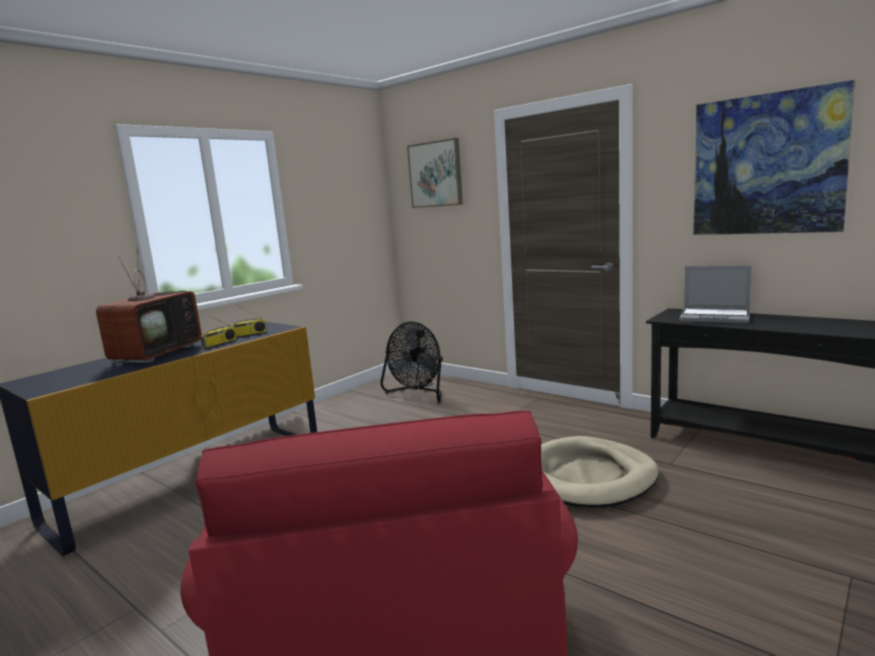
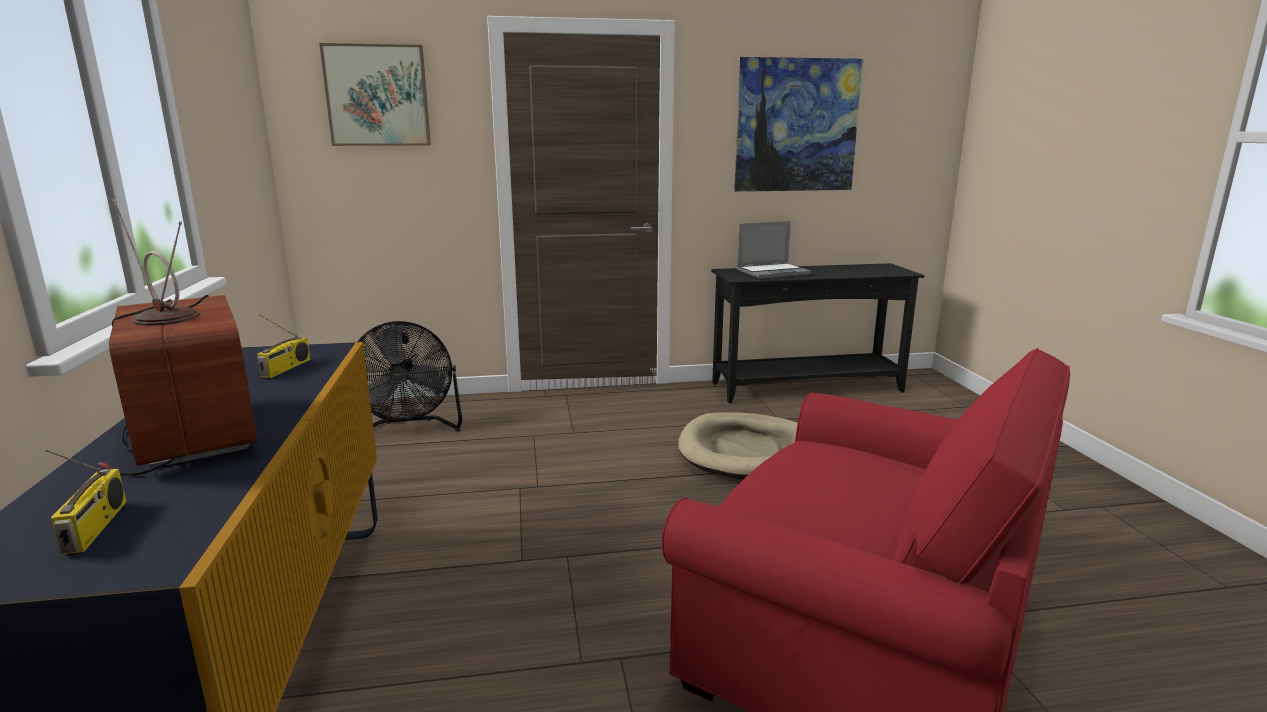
camera: 50 degrees left, 5 degrees up
radio [201,312,236,347] -> radio moved to [46,450,127,555]

